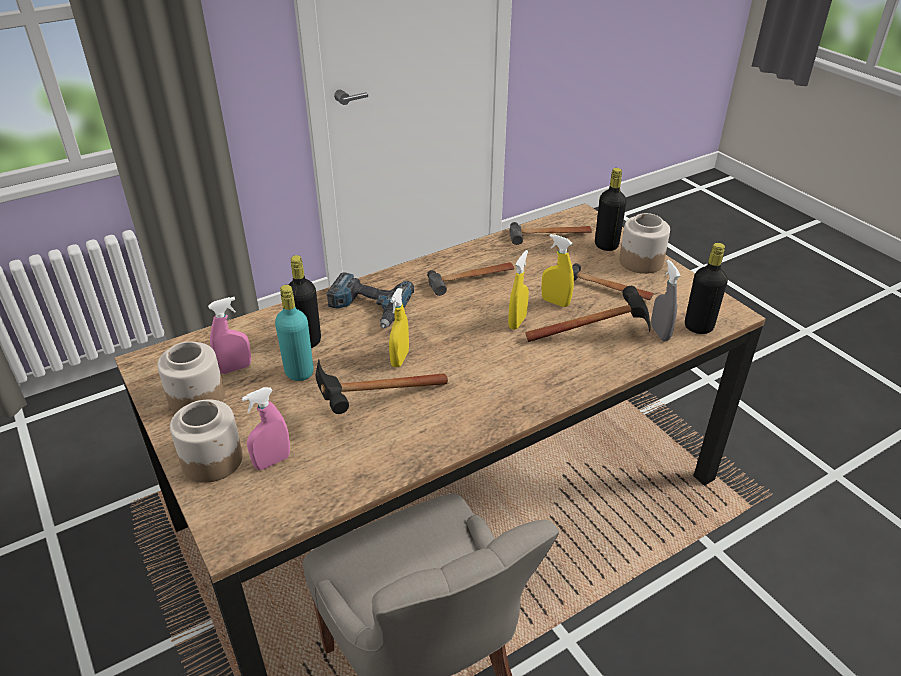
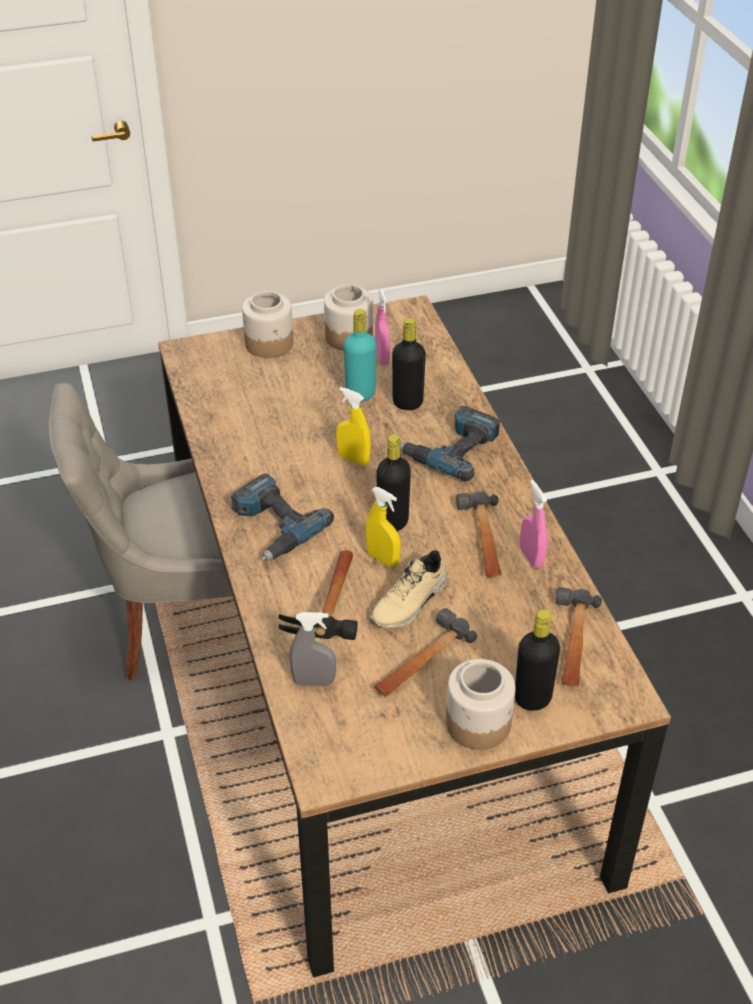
camera: 105 degrees right, 5 degrees up
pink spray bottle [242,387,290,470] -> pink spray bottle moved to [520,480,547,569]
hammer [316,359,448,414] -> none
yellow spray bottle [542,234,574,307] -> beige shoe [370,550,447,628]
black bottle [685,243,728,334] -> black bottle moved to [376,434,411,531]
none -> power drill [230,473,334,561]

